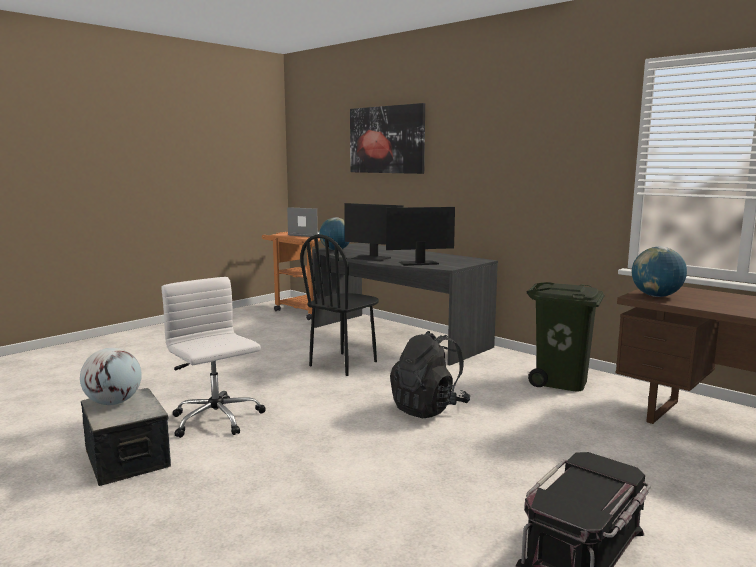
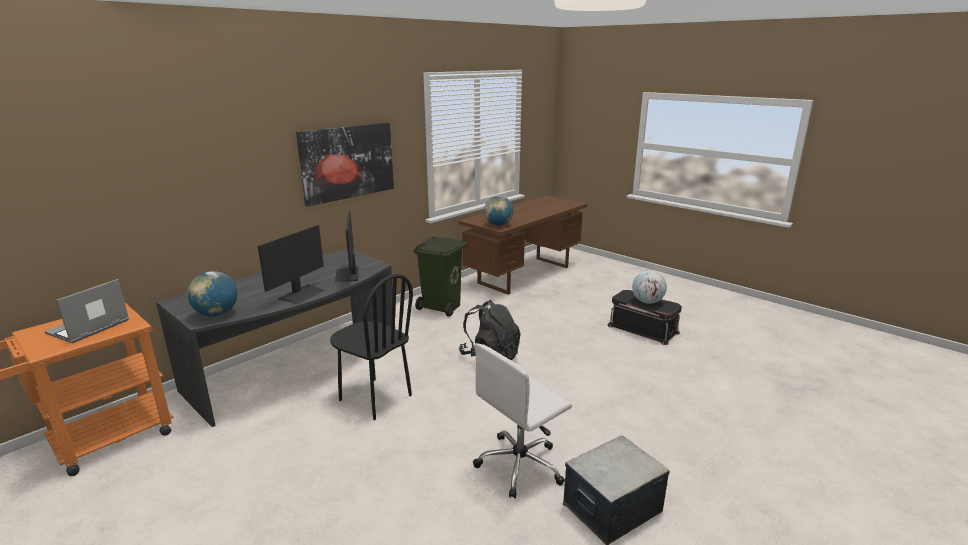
camera: 90 degrees left, 10 degrees up
globe [80,348,142,405] -> globe moved to [632,271,667,304]
picture [350,103,425,174] -> picture moved to [296,122,394,207]

